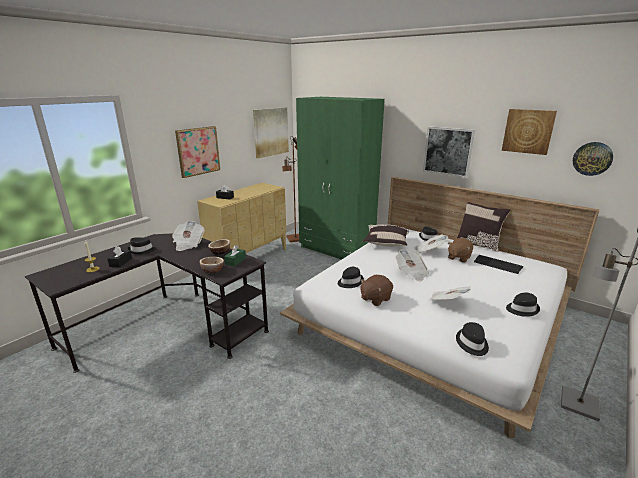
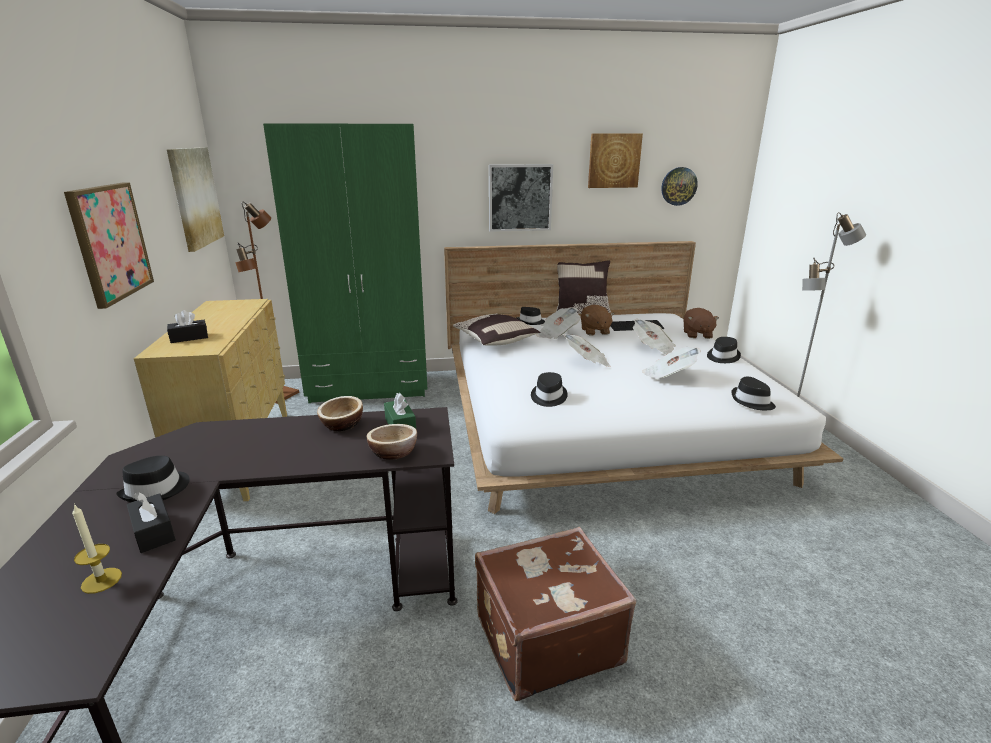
camera: 45 degrees left, 0 degrees up
newspaper [172,221,205,251] -> newspaper moved to [633,319,676,355]
brown plush toy [360,275,393,306] -> brown plush toy moved to [683,308,719,339]
none -> brown suitcase [475,527,636,701]

